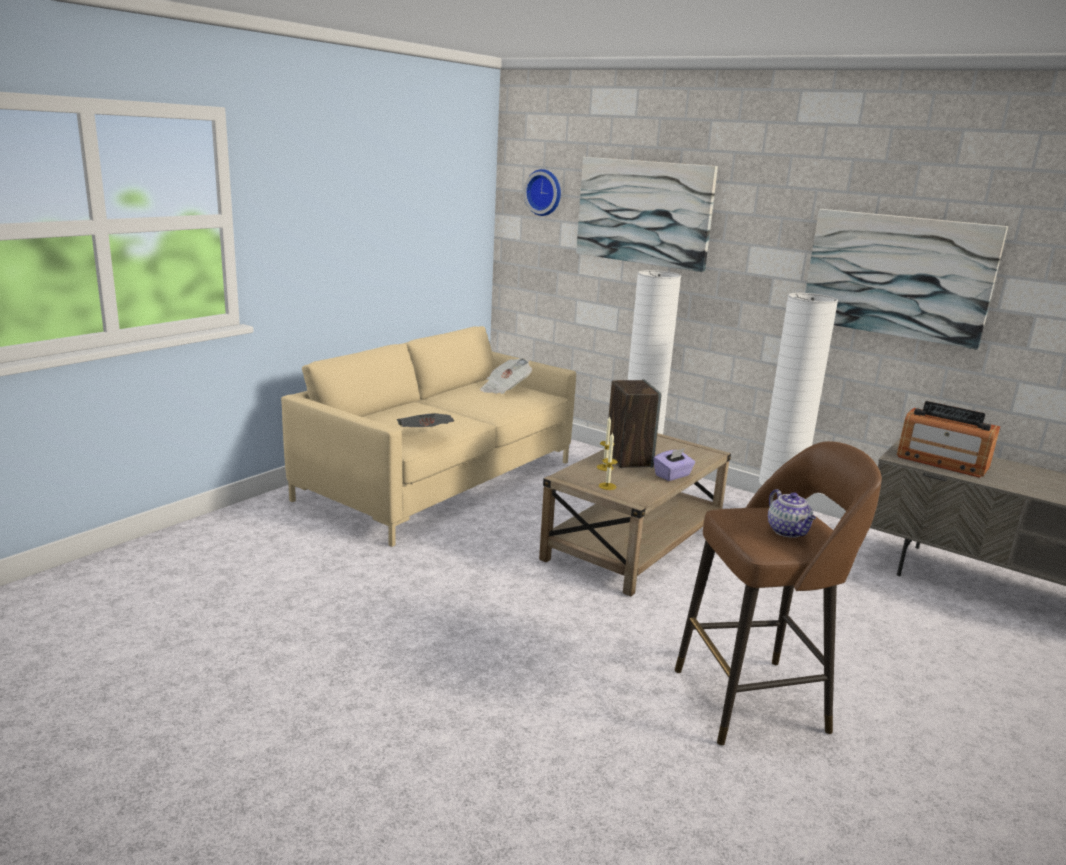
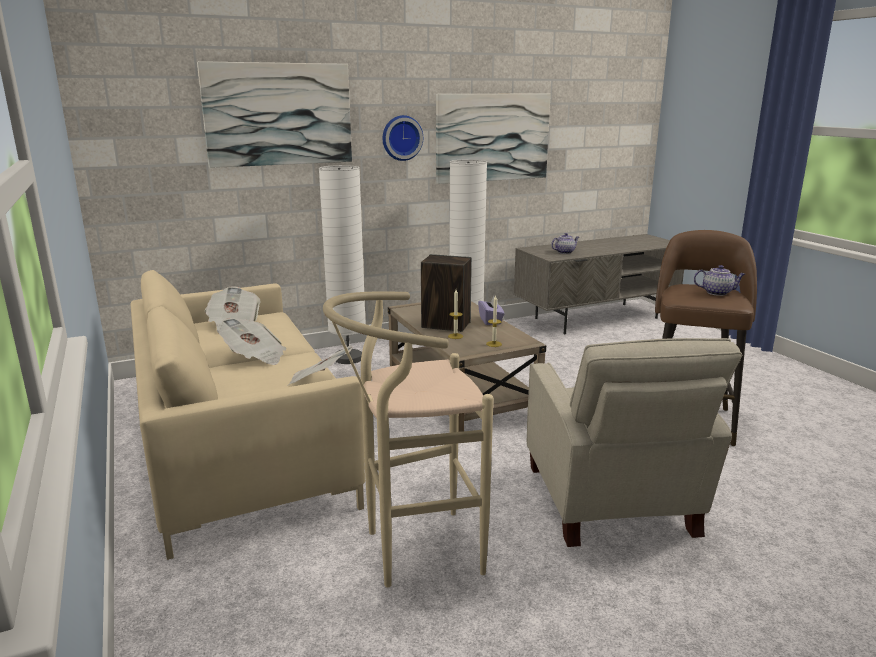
camera: 60 degrees left, 0 degrees up
wall clock [523,169,561,216] -> wall clock moved to [383,115,423,161]
radio [897,401,1000,478] -> teapot [551,233,579,254]
none -> newspaper [219,318,286,365]
none -> beige stool [323,292,493,588]
none -> beige armchair [527,338,742,547]

